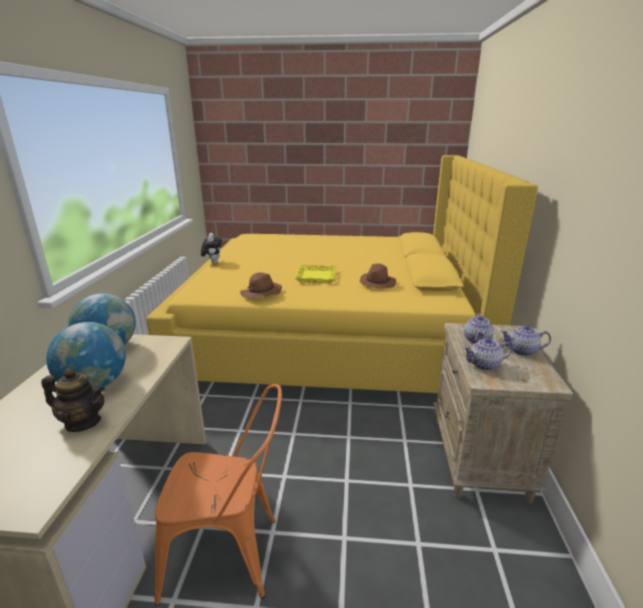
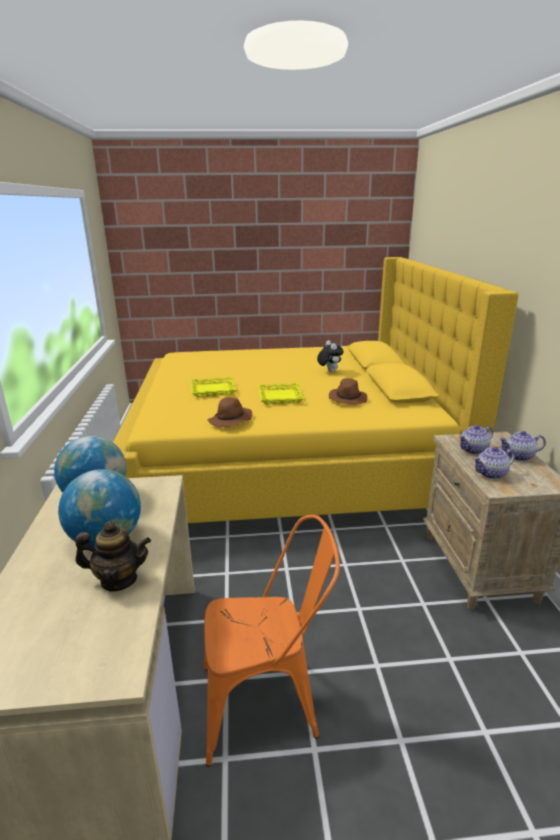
camera: 10 degrees left, 0 degrees up
plush toy [201,233,222,264] -> plush toy moved to [317,341,343,373]
teapot [464,313,494,344] -> teapot turned 60 degrees clockwise [459,425,493,454]
none -> yellow tray [190,376,237,397]

